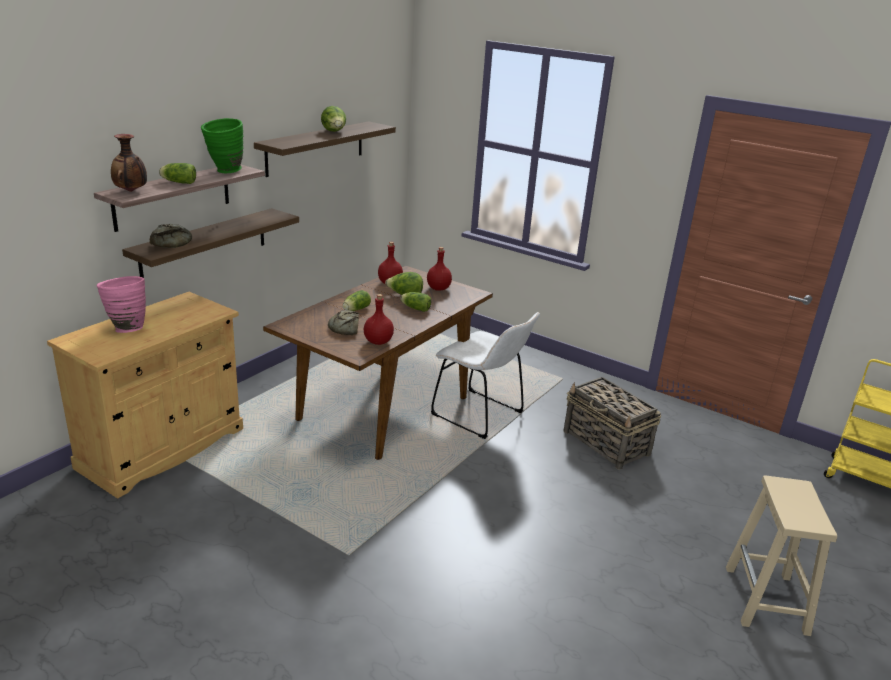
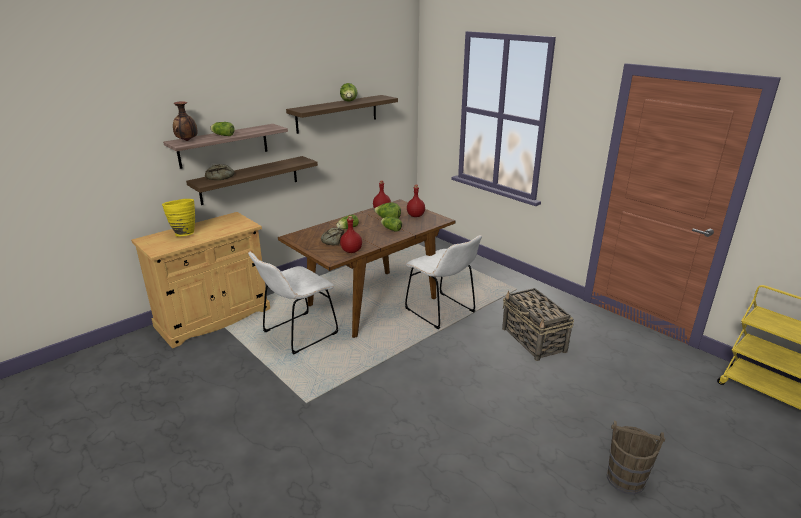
camera: 15 degrees right, 0 degrees up
pink vase [97,276,146,333] -> yellow vase [162,199,195,237]
green vase [201,118,243,173] -> none
beige stool [726,476,837,636] -> brown bucket [607,421,665,495]
none -> white chair [248,252,338,354]

